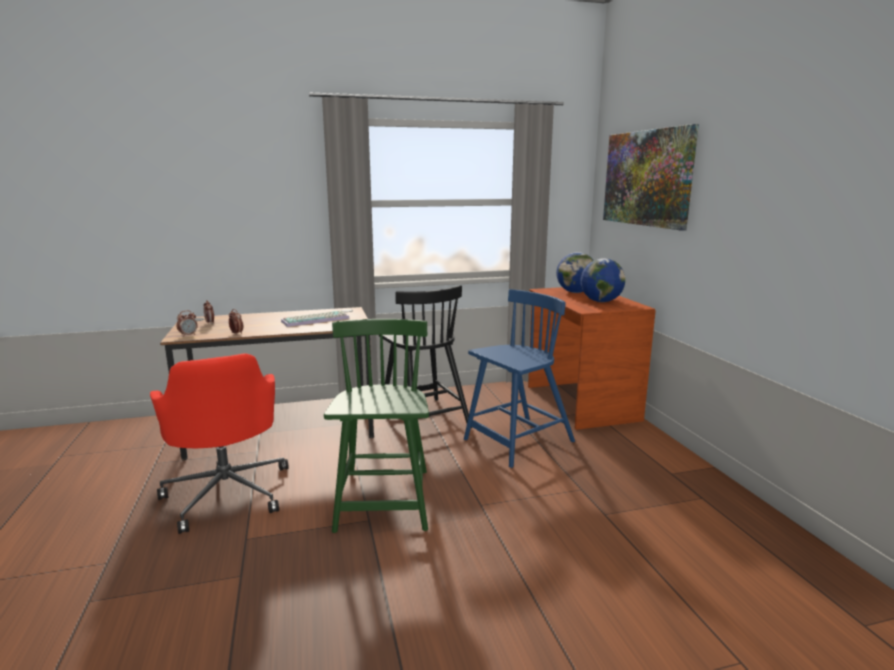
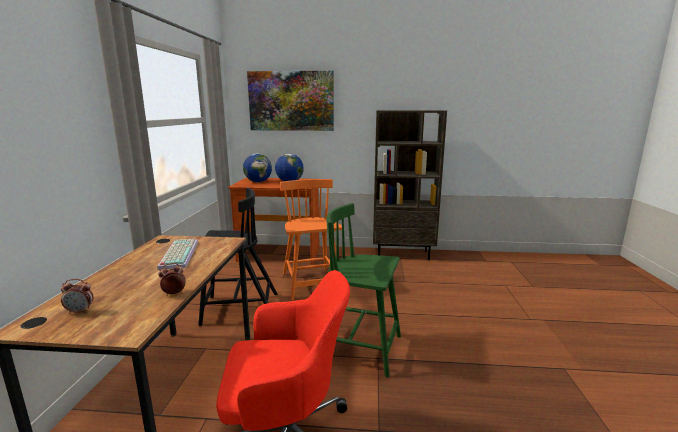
camera: 70 degrees left, 0 degrees up
alarm clock [177,310,198,337] -> none
blue chair [464,289,575,468] -> orange chair [280,179,342,300]
none -> brown bookcase [373,110,447,260]

